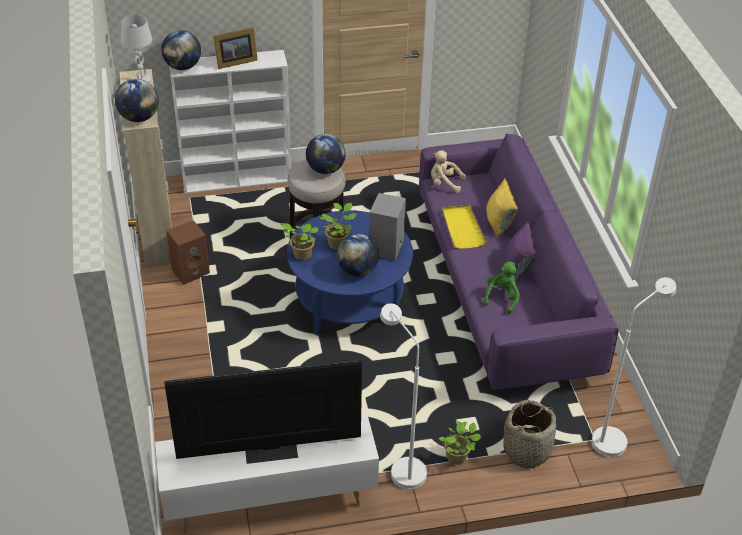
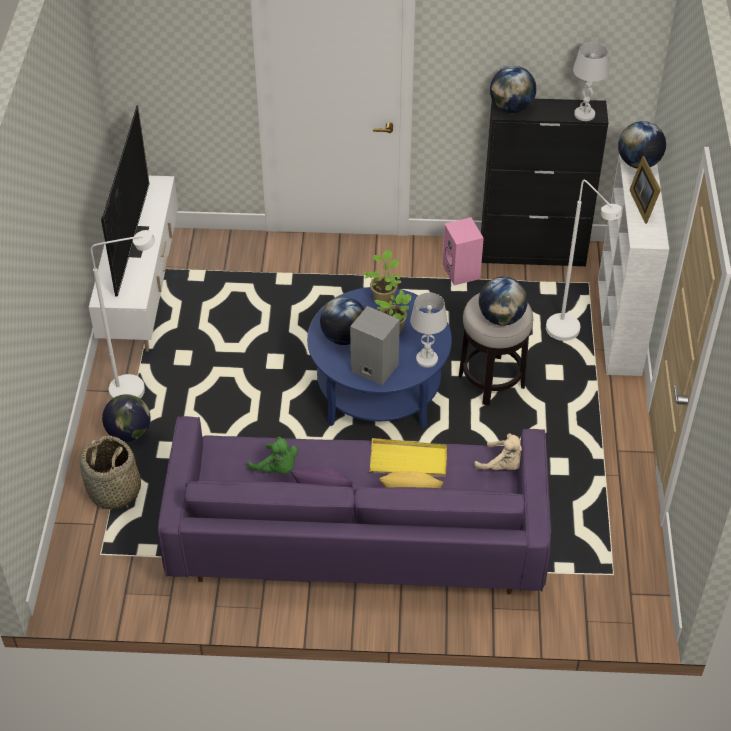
camera: 105 degrees right, 5 degrees up
beige cabinet [120,69,172,265] -> black cabinet [481,99,608,266]
brown speaker [167,220,210,285] -> pink speaker [442,217,484,285]
beige plush toy [431,150,465,193] -> beige plush toy turned 90 degrees clockwise [474,433,522,470]
potted plant [439,420,482,465] -> globe [102,394,151,442]
white floor lamp [592,277,676,457] -> white floor lamp moved to [546,179,622,341]
none -> white table lamp [410,292,447,368]

